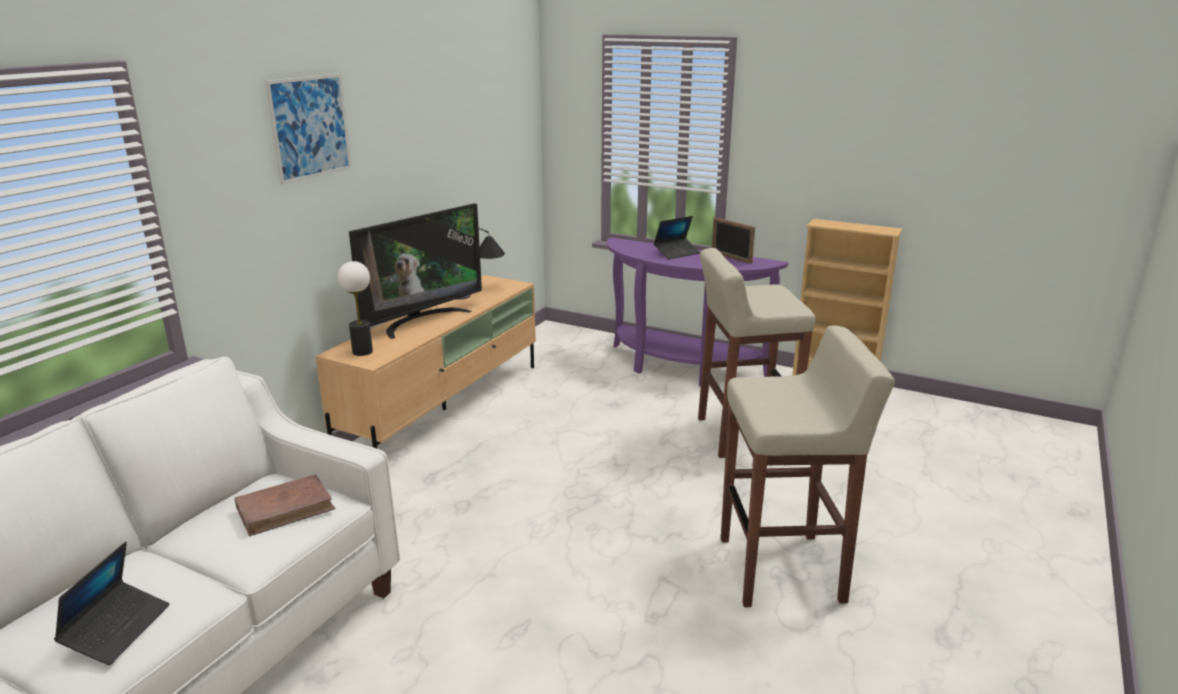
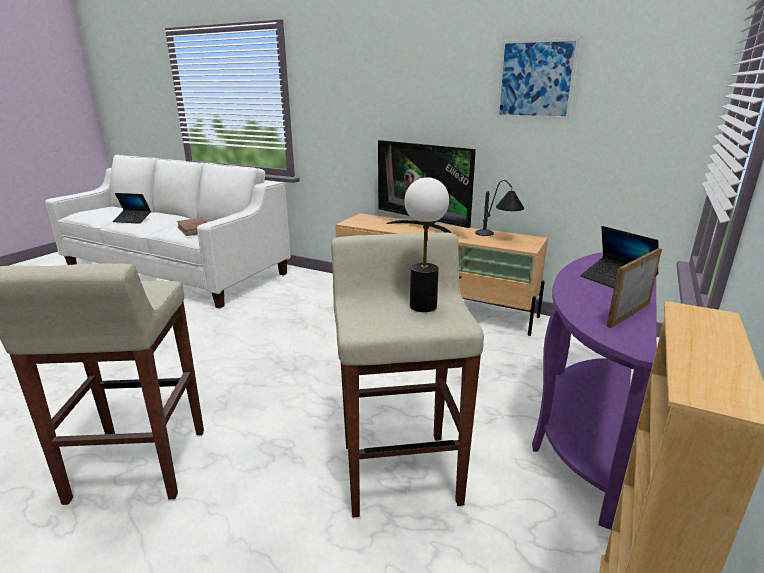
camera: 90 degrees right, 0 degrees up
picture [265,73,352,185] -> picture moved to [497,38,580,119]
table lamp [338,261,373,356] -> table lamp moved to [404,177,449,312]

